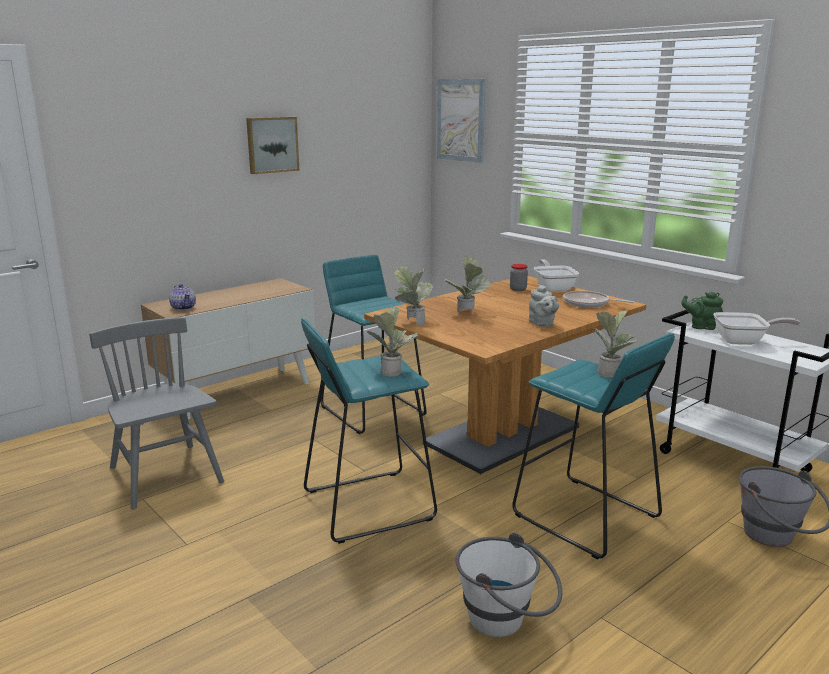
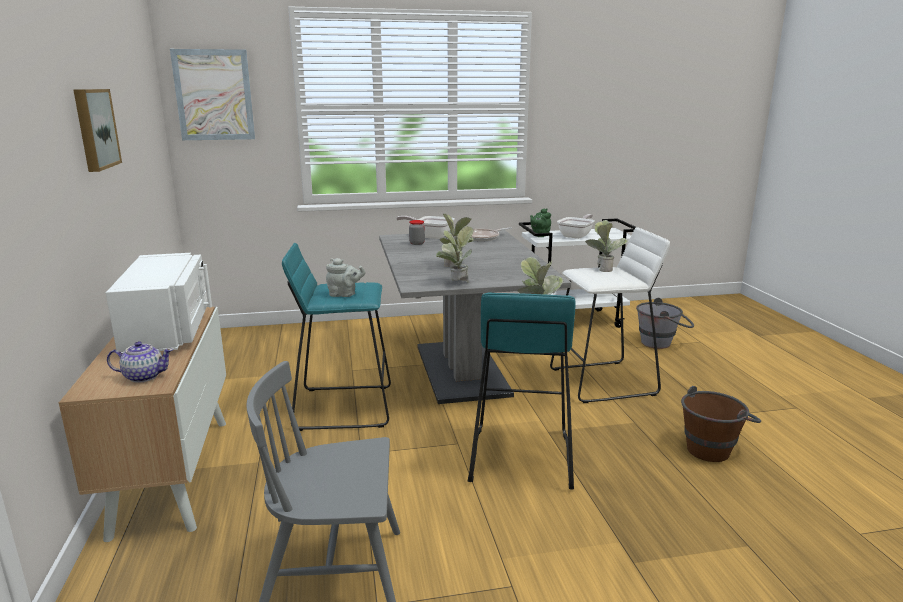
camera: 60 degrees left, 0 degrees up
brown dining table [364,276,646,474] -> grey dining table [379,230,571,404]
white bucket [456,533,562,637] -> brown bucket [681,386,761,462]
turquoise stool [512,333,675,559] -> white stool [550,227,670,403]
grey teapot [529,284,559,327] -> grey teapot moved to [326,258,365,297]
none -> white microwave [106,253,212,355]

